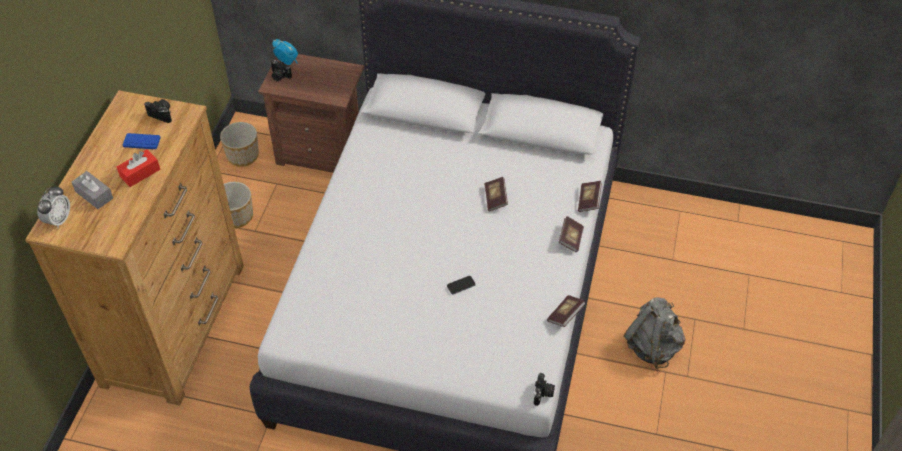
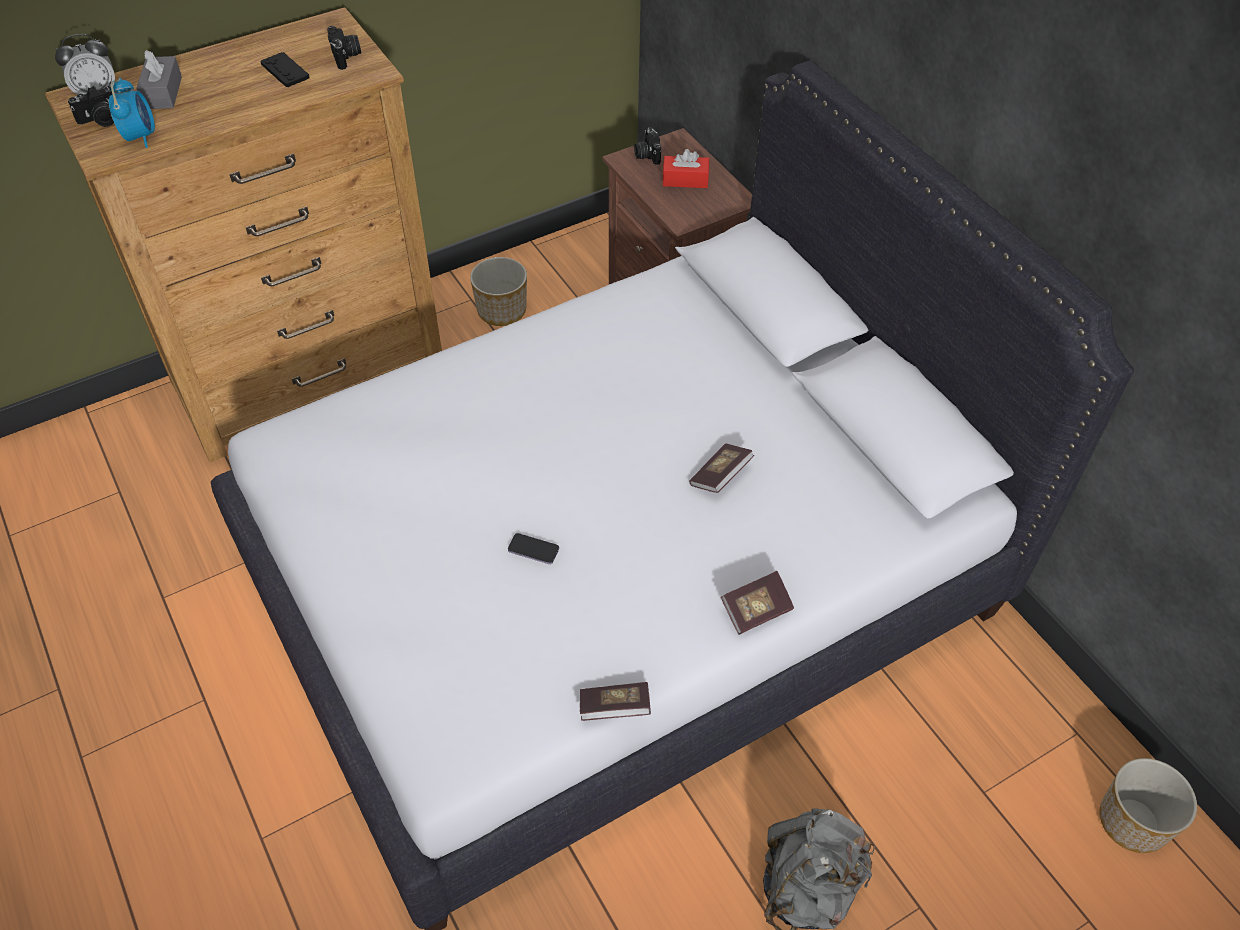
camera: 45 degrees right, 0 degrees up
red tissue box [117,149,160,187] -> red tissue box moved to [663,149,709,188]
blue game controller [123,133,161,149] -> black game controller [260,52,310,87]
planter [220,122,259,167] -> planter moved to [1099,758,1197,853]
alarm clock [272,39,298,65] -> alarm clock moved to [109,78,155,148]
camera [534,373,555,406] -> camera moved to [68,86,117,127]
book [578,181,602,212] -> none

